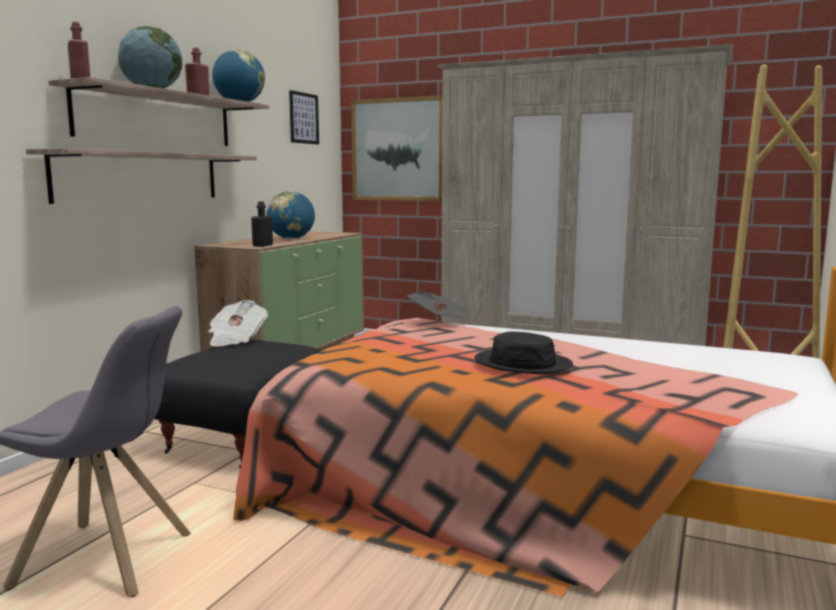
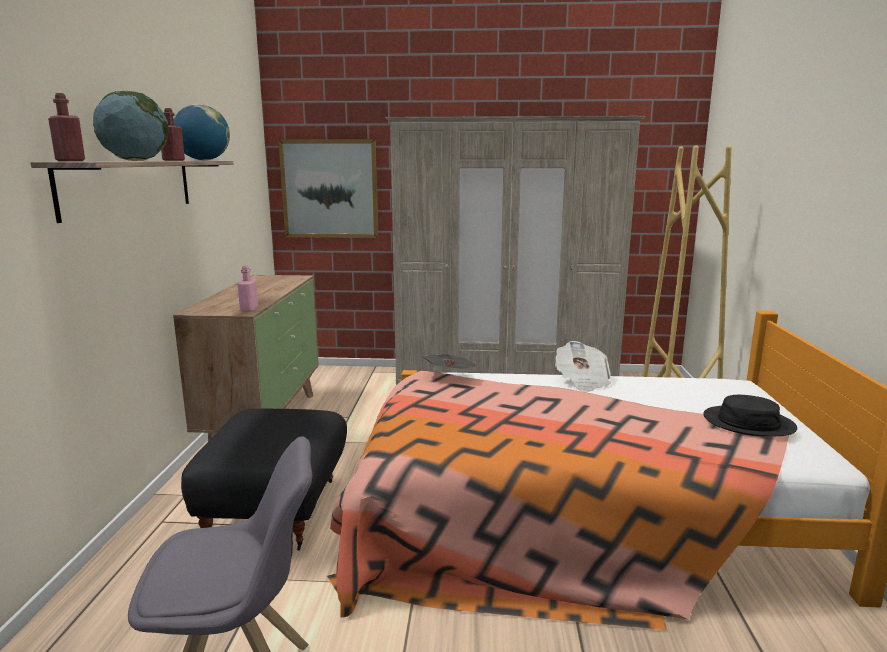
camera: 20 degrees left, 5 degrees up
shelf [26,148,257,204] -> none
newspaper [208,300,268,347] -> newspaper moved to [555,341,611,392]
black bottle [251,202,273,247] -> pink bottle [238,265,258,312]
globe [266,191,315,239] -> none
picture [289,90,319,144] -> none
black hat [475,332,573,374] -> black hat moved to [703,395,797,436]

